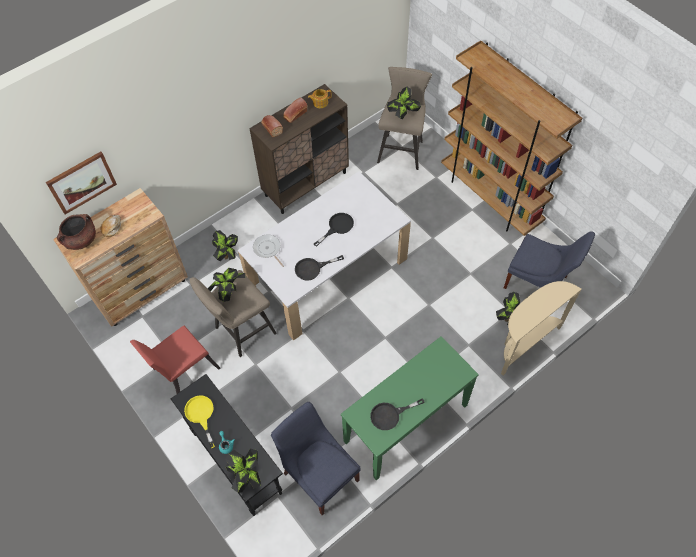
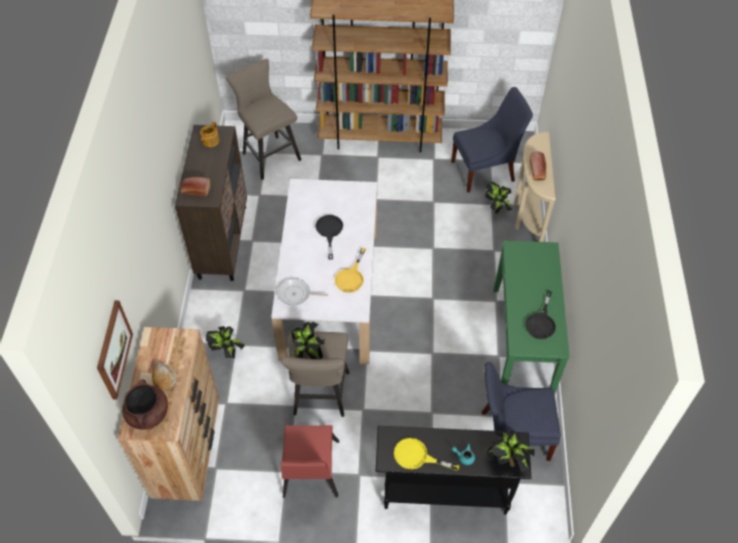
camera: 50 degrees left, 5 degrees down
bread [283,98,307,123] -> bread moved to [530,152,546,181]
black frying pan [295,255,344,281] -> yellow frying pan [335,248,366,293]
potted plant [387,87,421,119] -> none

